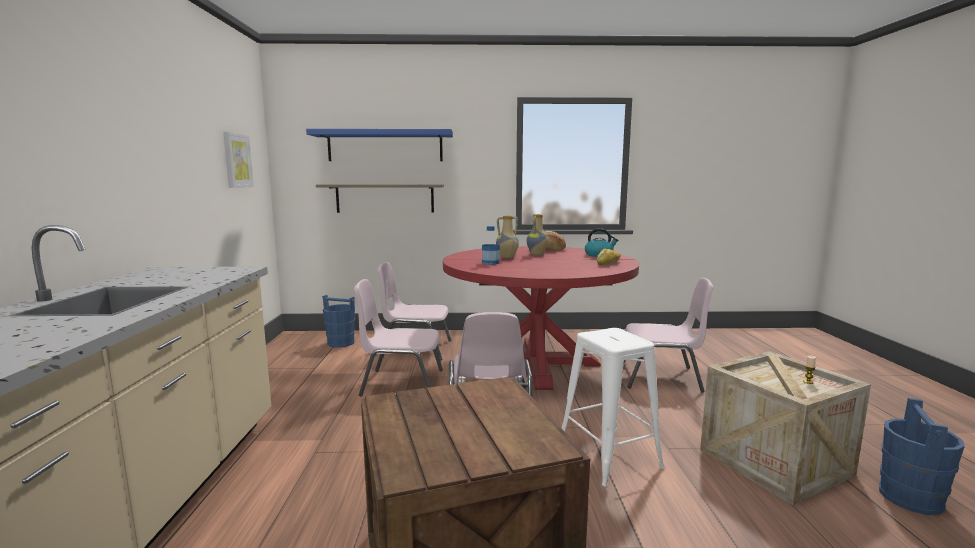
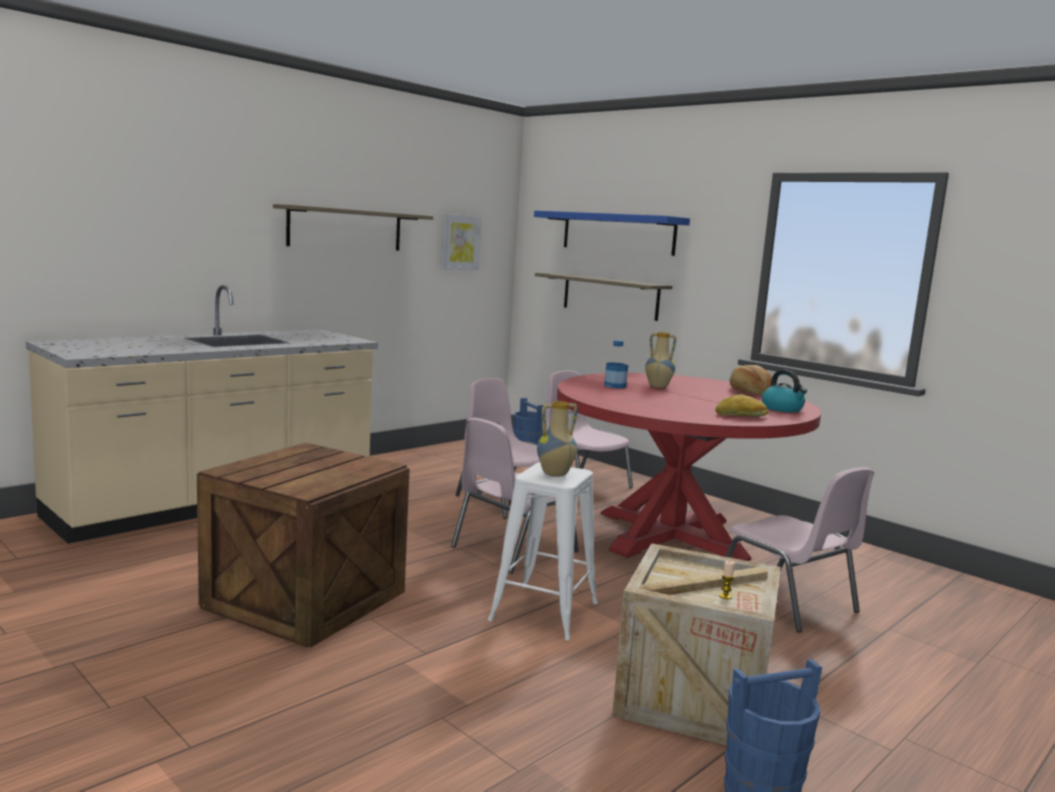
camera: 45 degrees right, 0 degrees up
vase [526,214,548,255] -> vase moved to [537,401,578,477]
none -> shelf [273,204,433,251]

